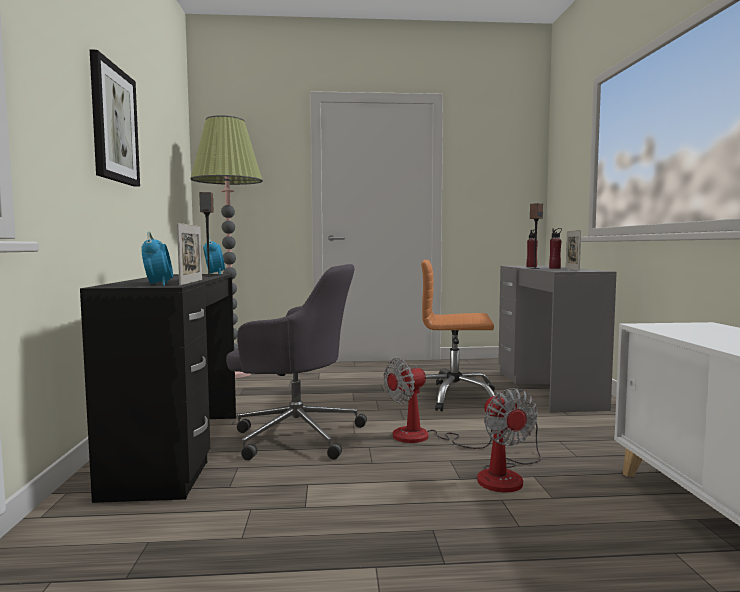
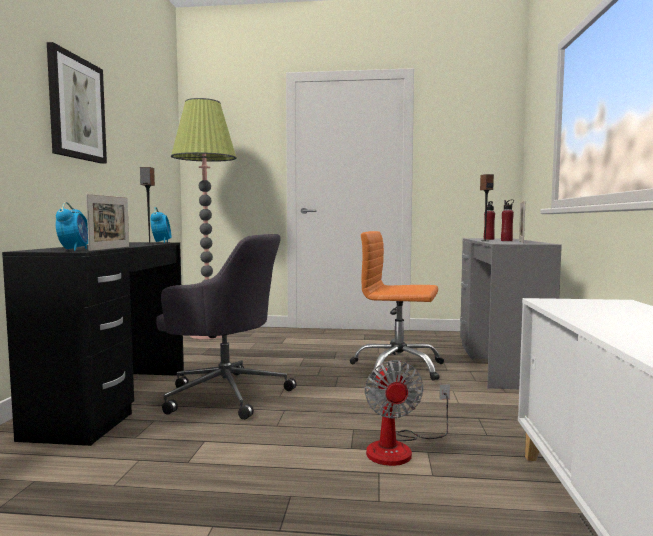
camera: 10 degrees right, 0 degrees up
fan [383,358,492,449] -> none

